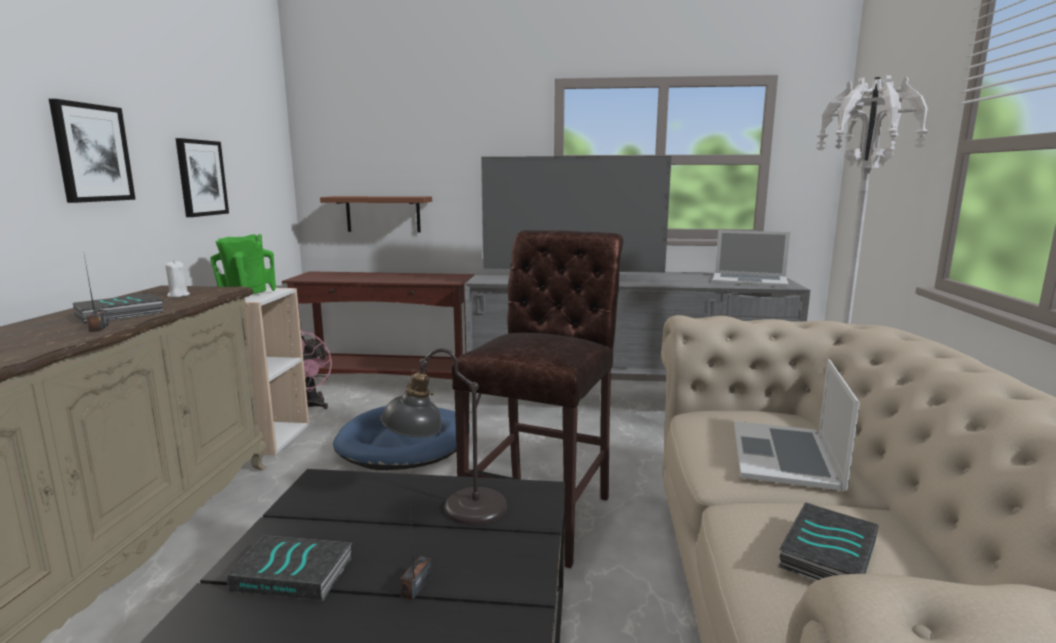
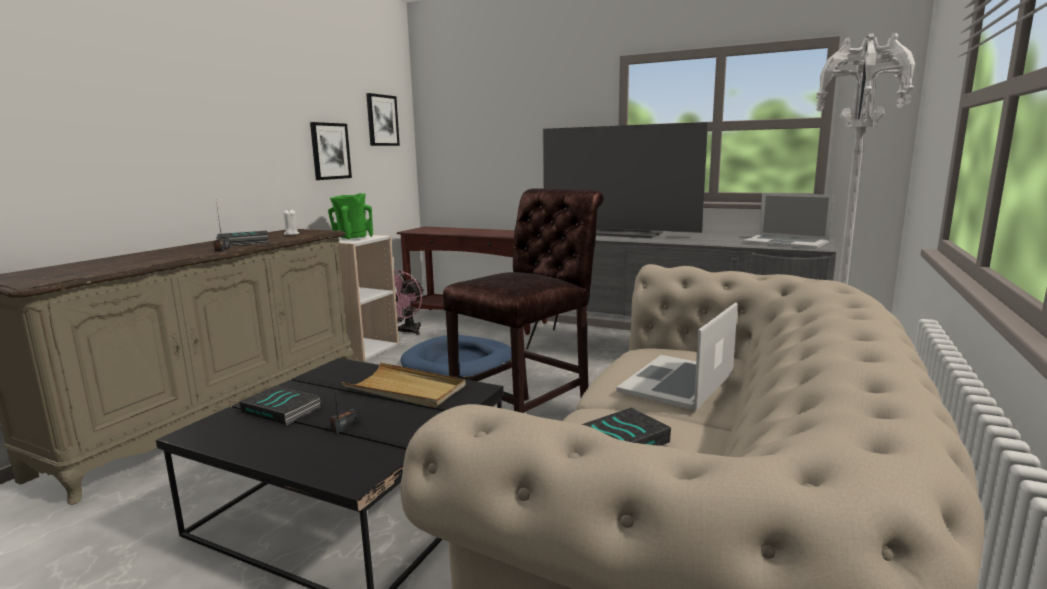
camera: 20 degrees right, 0 degrees up
picture [49,99,136,203] -> picture moved to [366,93,400,146]
brown shelf [320,196,432,232] -> none
grey table lamp [381,348,507,525] -> beige tray [341,362,466,408]

